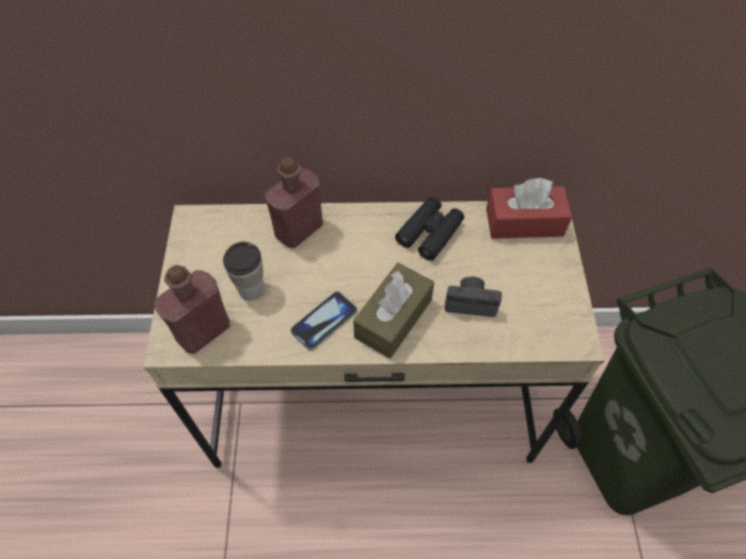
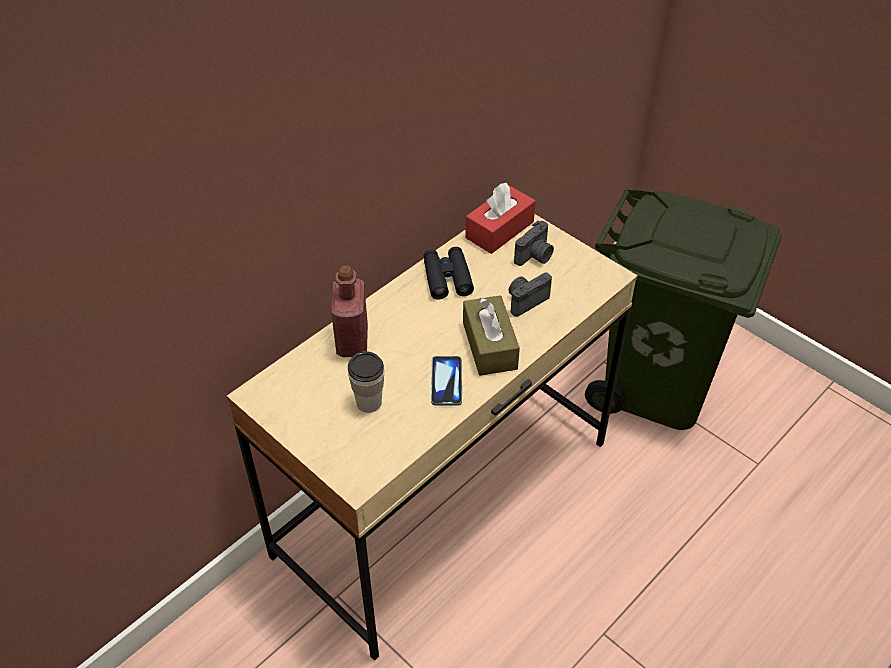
camera: 45 degrees left, 10 degrees down
red bottle [154,265,230,354] -> none
none -> camera [514,221,554,266]

